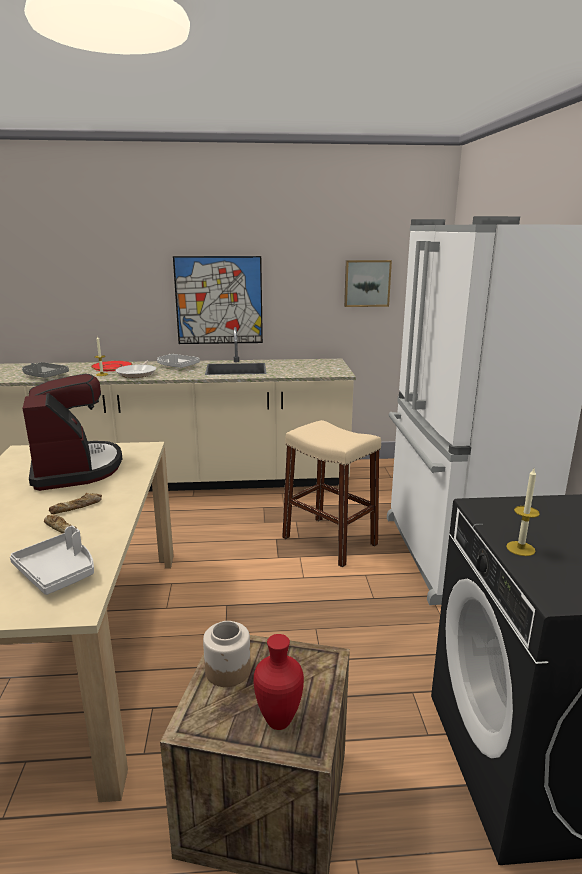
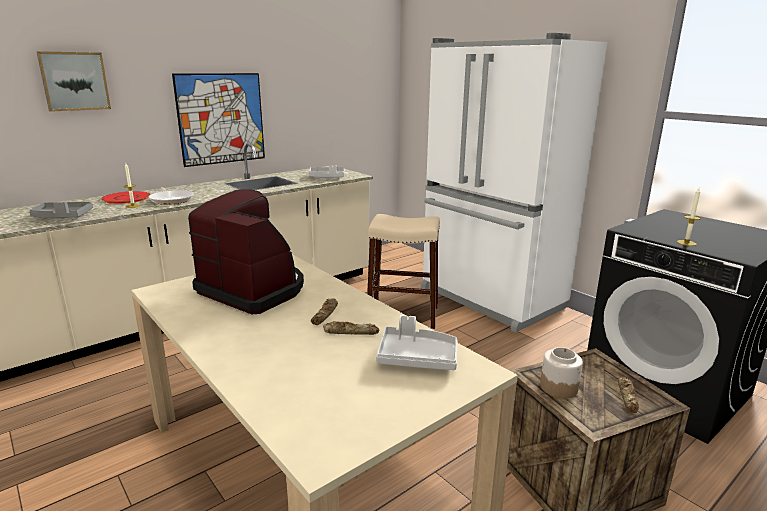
camera: 35 degrees left, 0 degrees up
grey tray [157,354,200,368] -> grey tray moved to [309,165,344,178]
red vase [254,634,304,730] -> bread [618,377,639,413]
picture [344,260,392,307] -> picture moved to [36,51,111,112]

